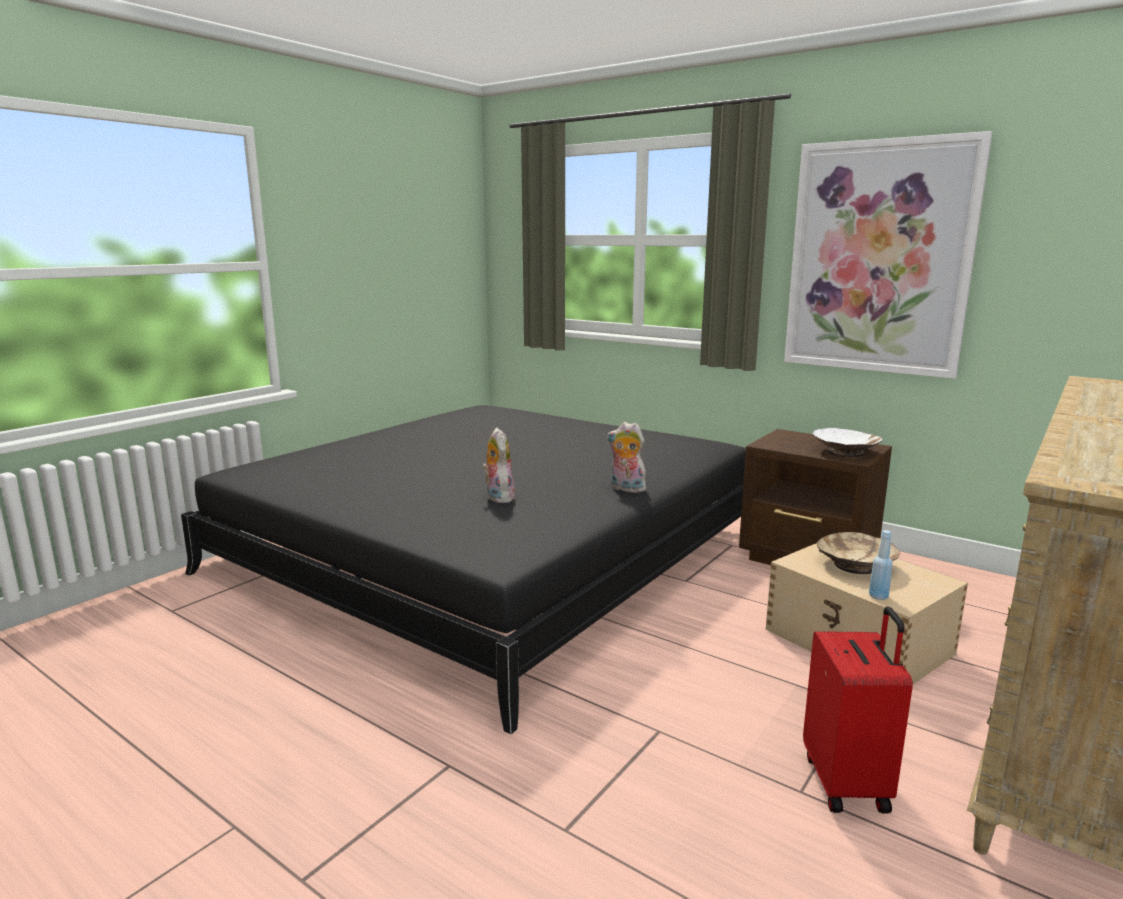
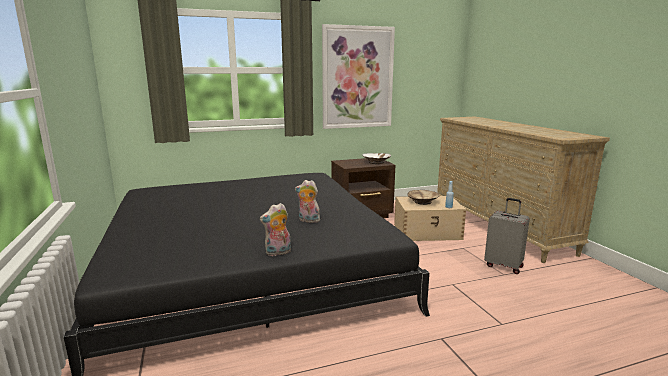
camera: 55 degrees left, 0 degrees up
plush toy [607,422,646,493] -> plush toy moved to [260,203,291,256]
red suitcase [803,606,913,813] -> grey suitcase [484,198,530,274]

